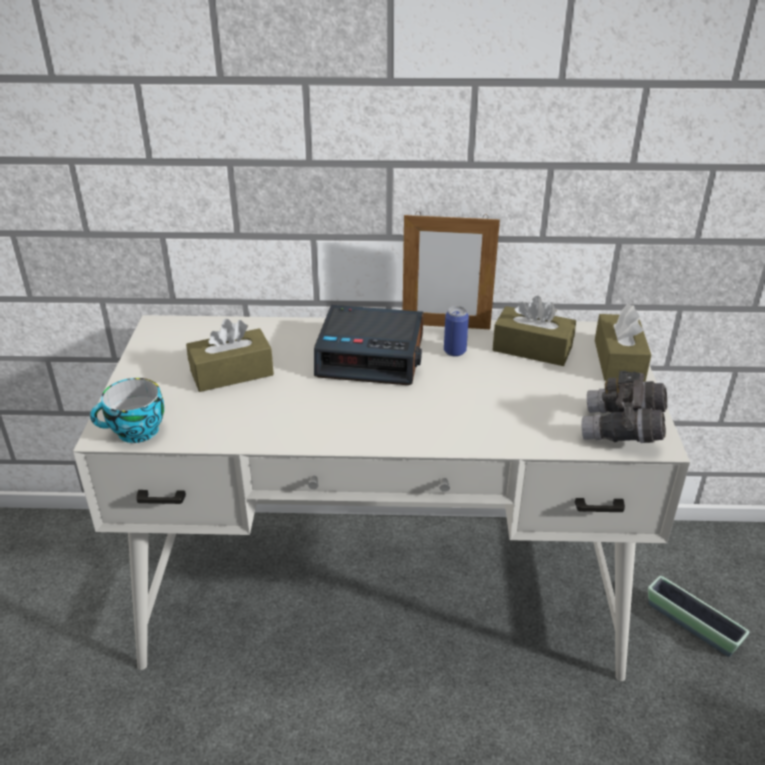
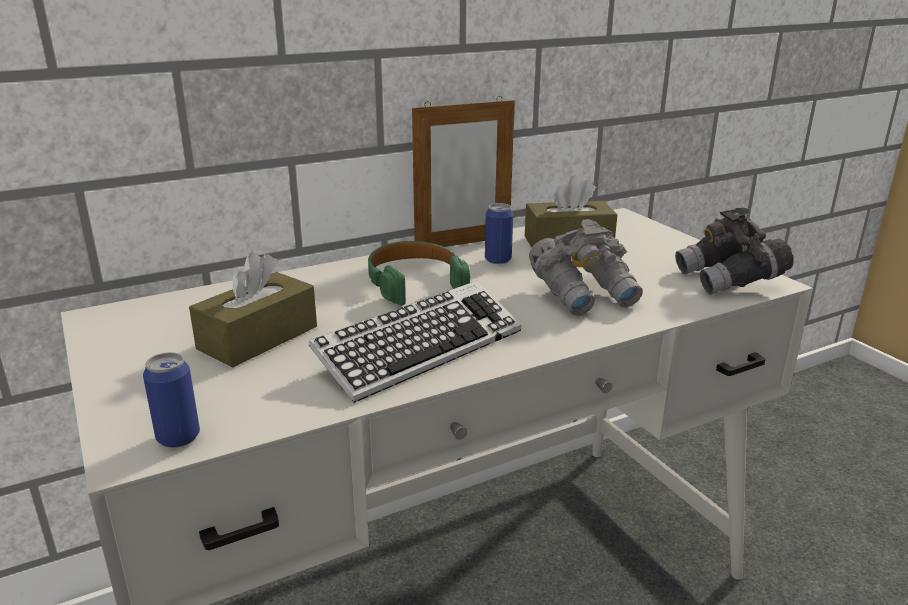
camera: 30 degrees left, 10 degrees down
cup [90,378,164,443] -> can [143,352,200,448]
alarm clock [314,305,424,385] -> green headphones [368,241,470,306]
brown tissue box [595,304,651,382] -> none
planter [648,576,749,657] -> none
none -> keyboard [309,281,521,403]
none -> grey binoculars [529,219,643,316]

